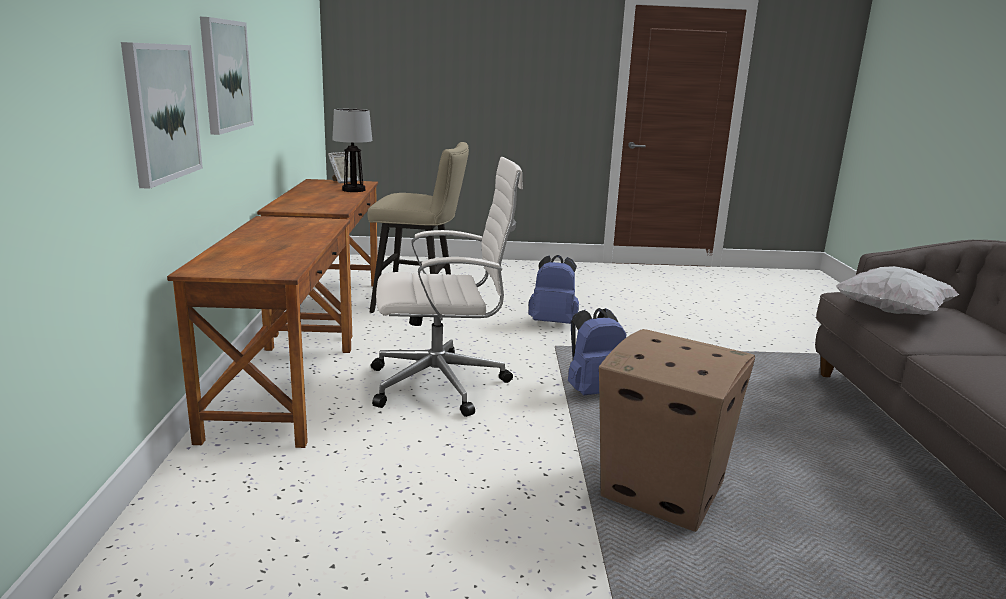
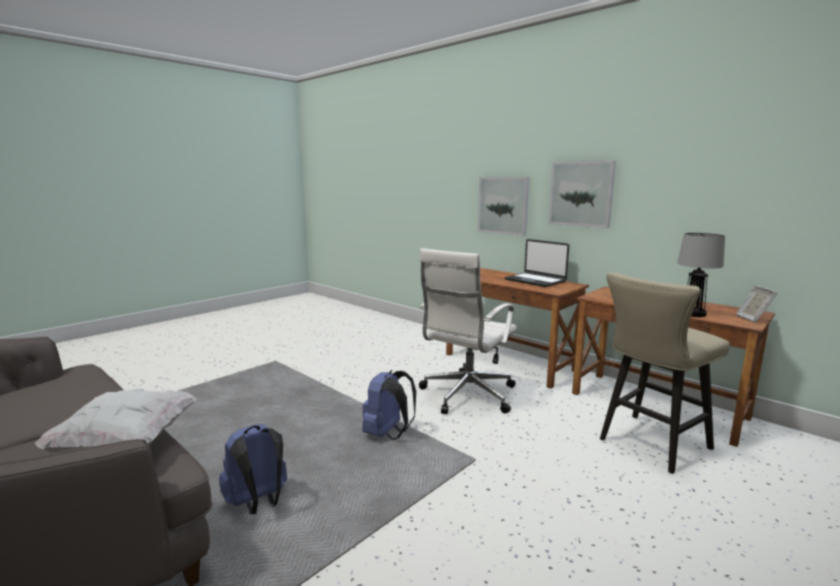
camera: 135 degrees right, 5 degrees down
blue backpack [528,255,579,324] -> blue backpack moved to [219,424,287,514]
cardboard box [599,329,755,532] -> none
none -> laptop [504,239,569,287]

